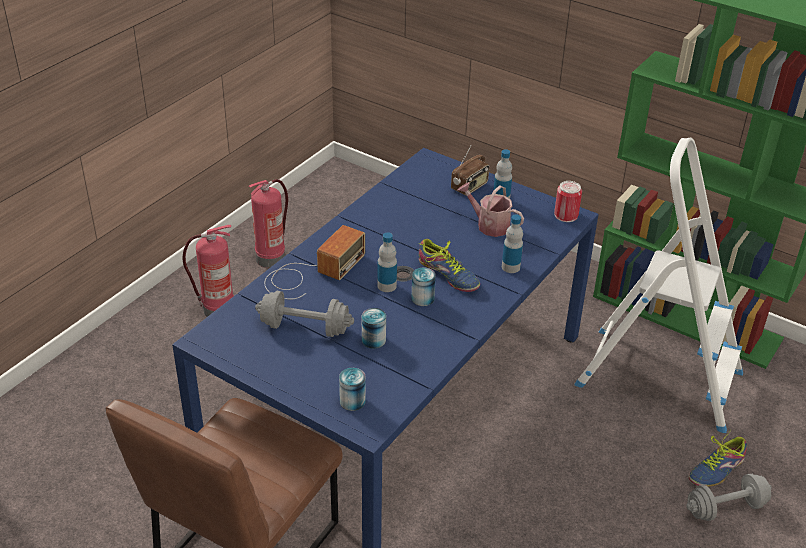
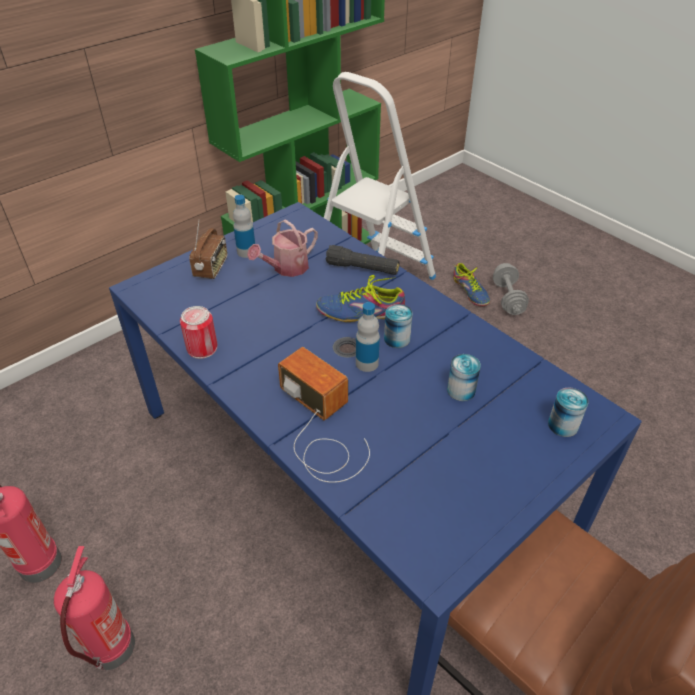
camera: 75 degrees left, 5 degrees up
grey dumbbell [255,291,354,337] -> none
shoe [419,239,480,292] -> shoe turned 150 degrees counterclockwise [316,275,405,322]
radio [451,144,489,196] -> radio turned 45 degrees clockwise [189,219,227,279]
bottle [502,215,523,273] -> black flashlight [326,245,400,275]
can [554,181,582,222] -> can moved to [180,306,217,359]

